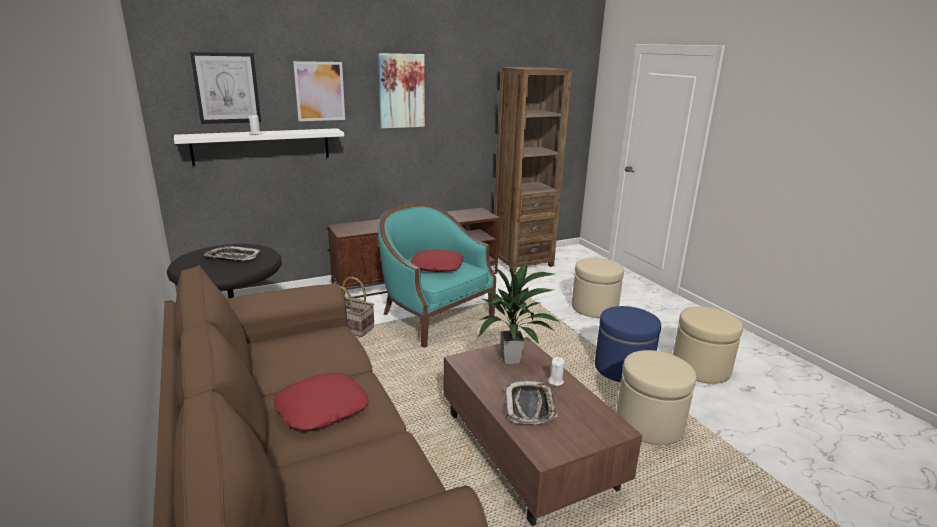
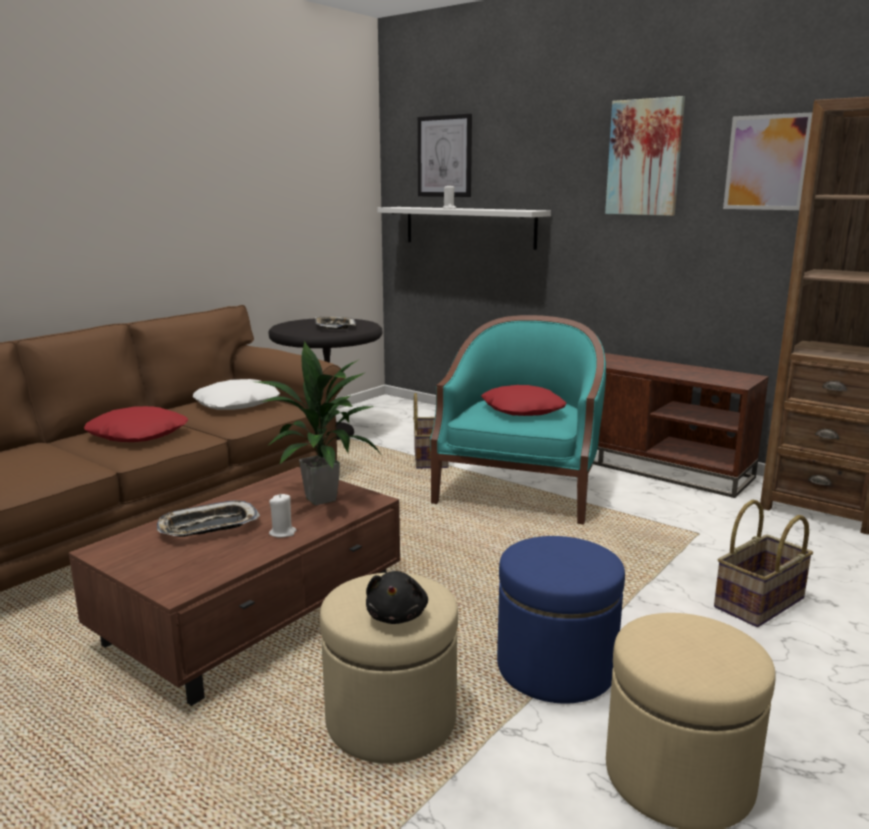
camera: 65 degrees right, 5 degrees down
picture [293,61,345,121] -> picture moved to [723,112,813,210]
beige ottoman [572,258,624,318] -> basket [714,500,813,627]
none -> white pillow [193,379,280,410]
none -> black plush toy [366,571,428,624]

